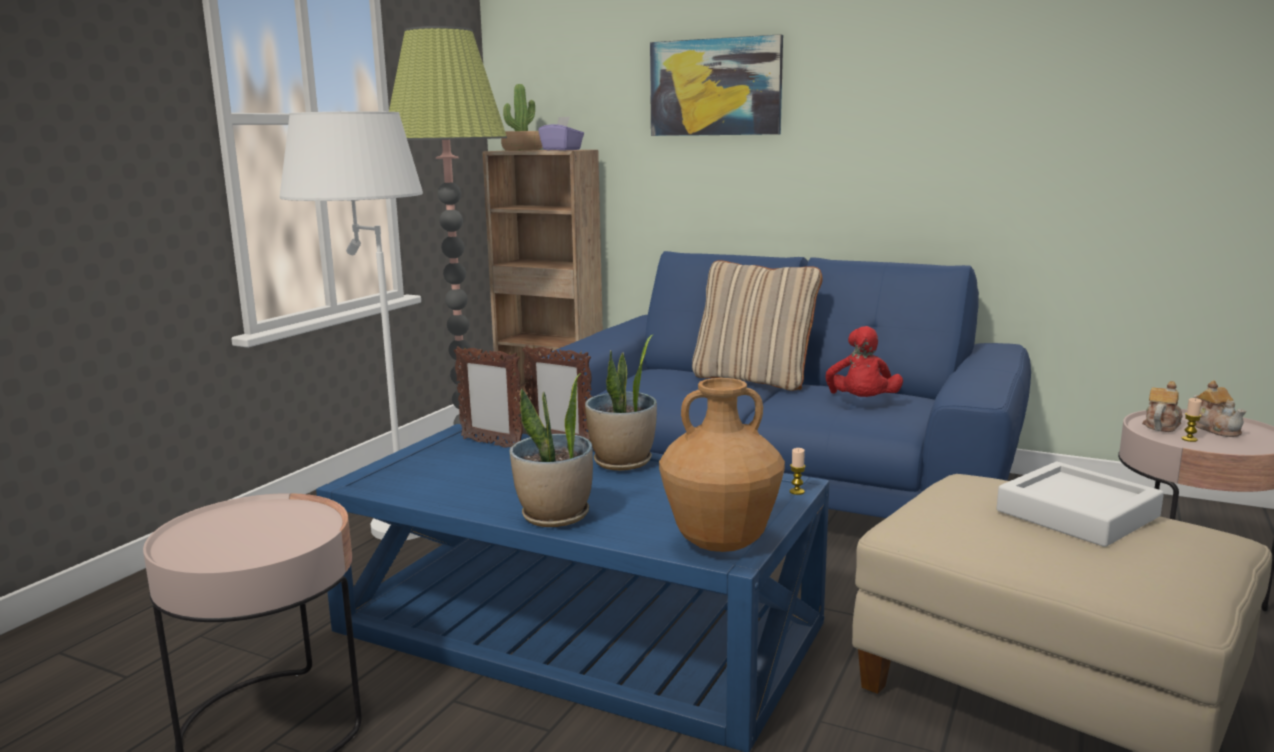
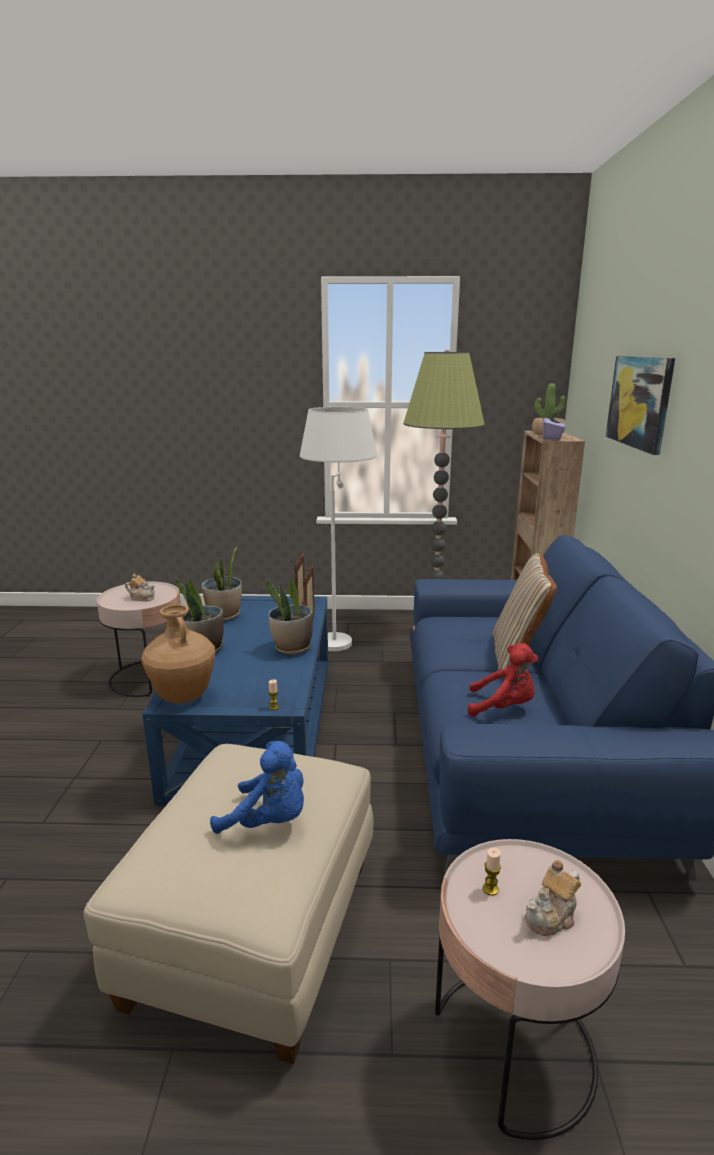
camera: 65 degrees right, 5 degrees up
red plush toy [825,326,903,397] -> red plush toy turned 150 degrees counterclockwise [468,643,538,717]
white tray [997,462,1164,547] -> blue plush toy [210,741,304,834]
teapot [1142,381,1182,432] -> teapot moved to [125,573,155,601]
none -> potted plant [201,547,242,621]

